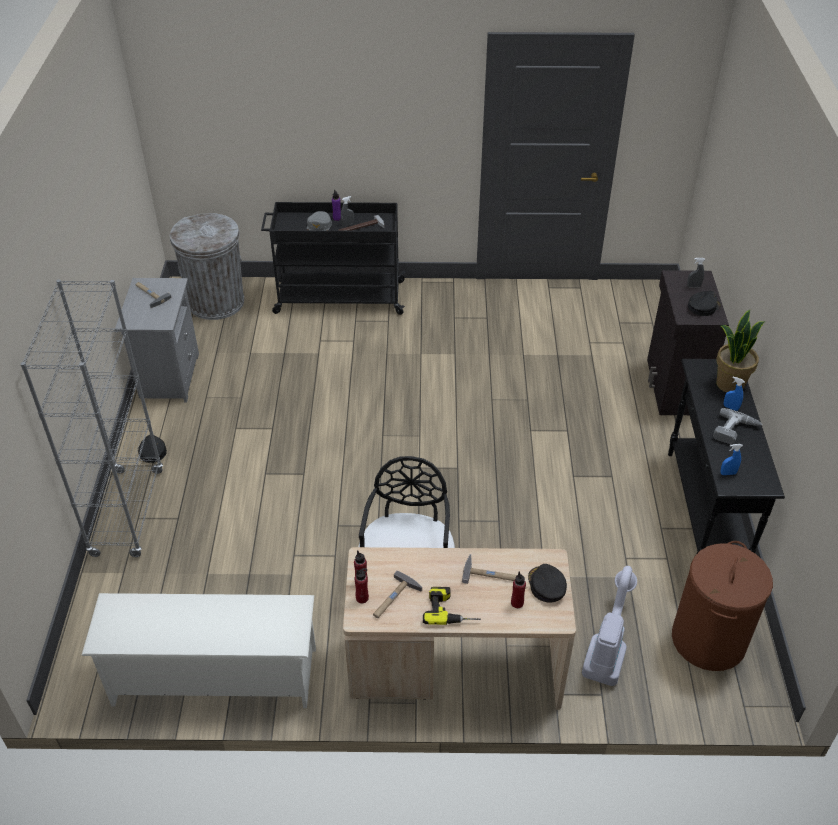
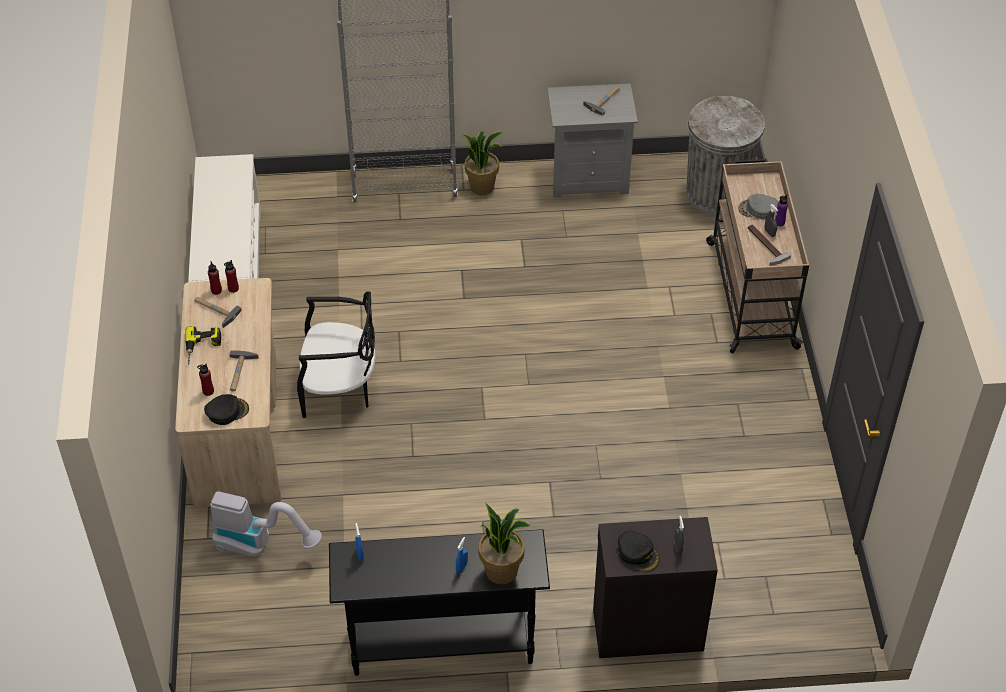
camera: 85 degrees right, 5 degrees up
black cap [138,435,167,463] -> potted plant [462,131,502,195]
black cart [261,202,406,315] -> beige cart [706,159,809,354]
brown laundry basket [672,541,773,671] -> none
power drill [713,408,762,444] -> none

